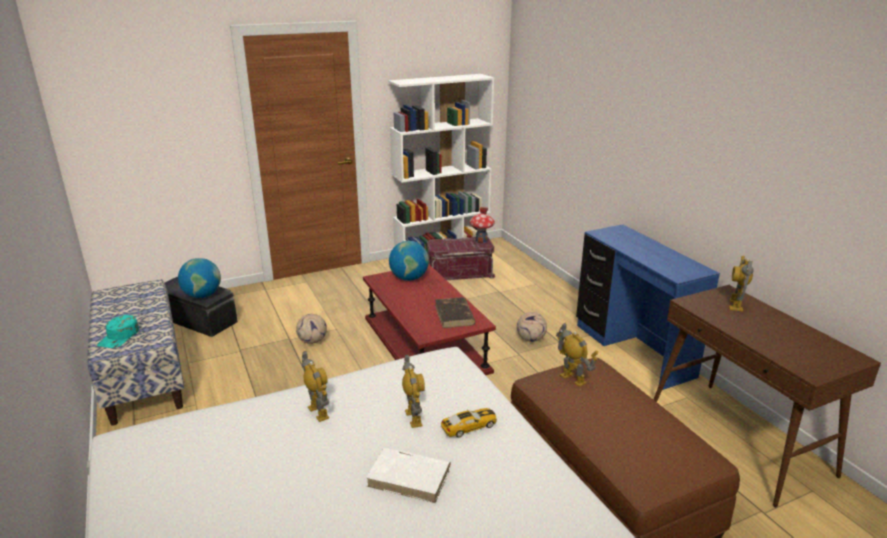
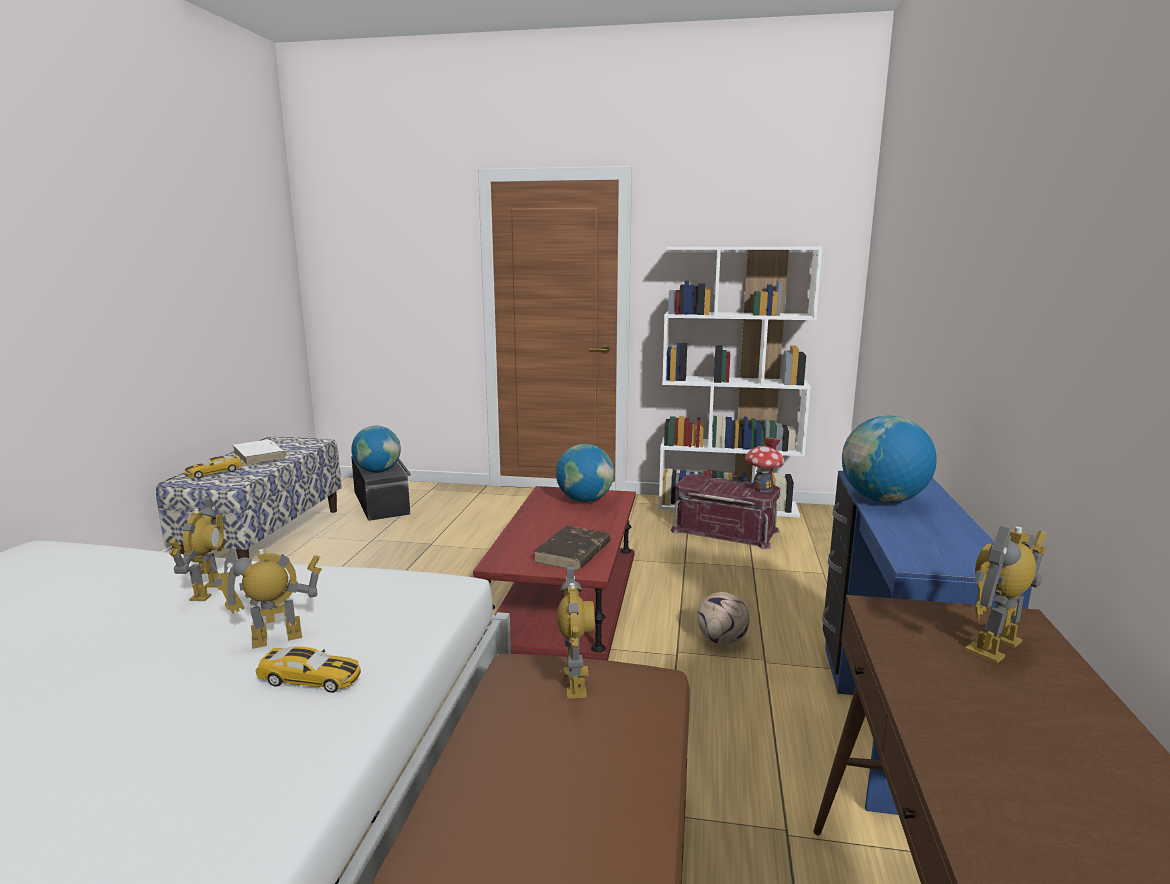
camera: 35 degrees right, 10 degrees down
turquoise cap [97,315,139,348] -> toy car [185,456,243,478]
football [296,314,327,344] -> none
white book [366,447,451,503] -> white book moved to [233,440,287,465]
toy robot [402,354,425,428] -> toy robot turned 135 degrees counterclockwise [213,549,322,649]
none -> globe [842,415,937,503]

